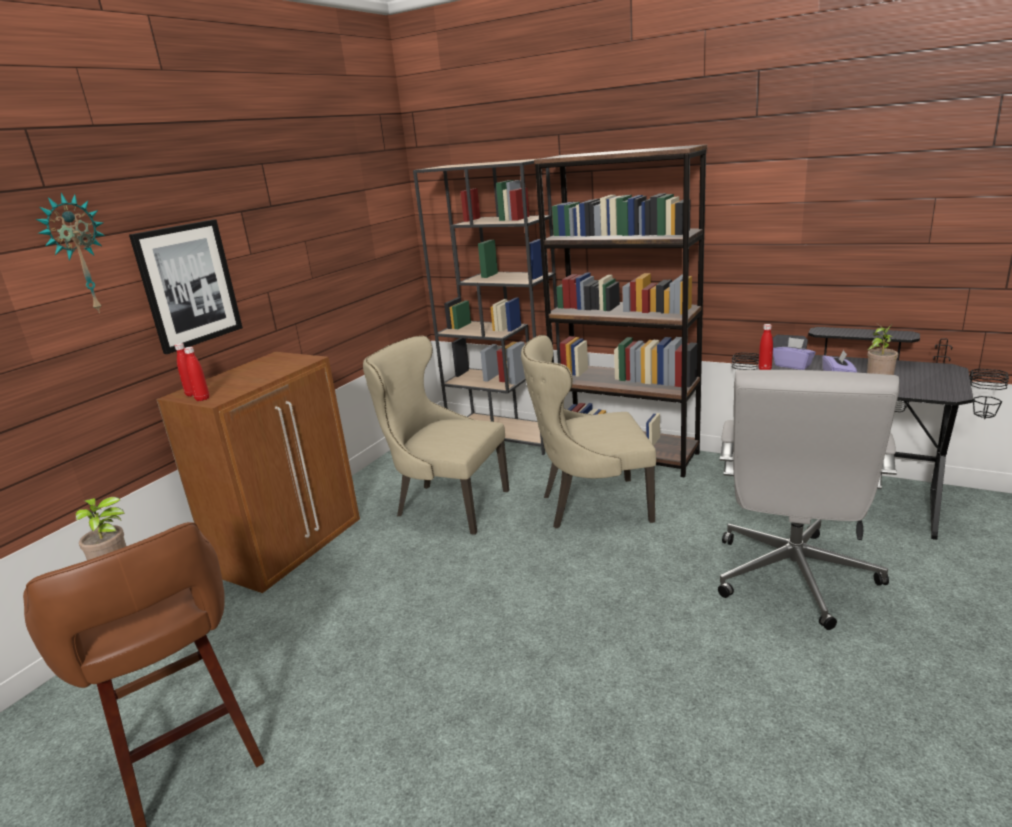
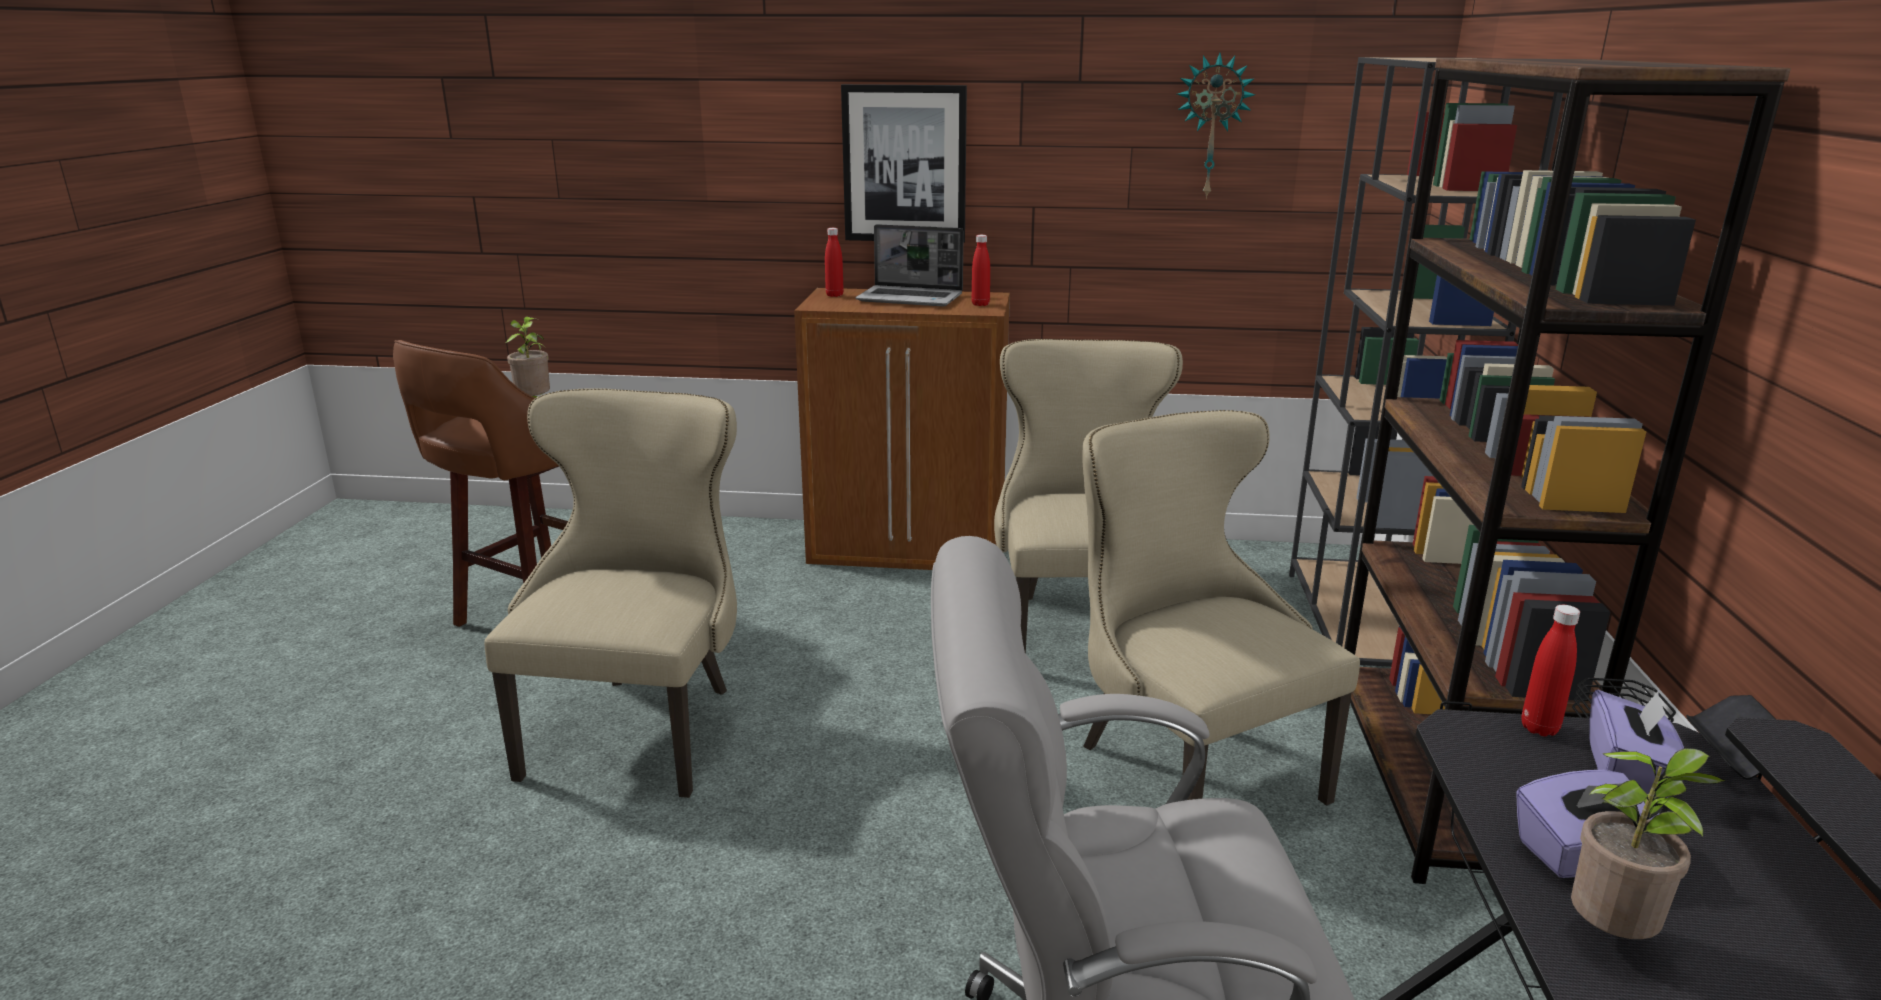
camera: 65 degrees right, 0 degrees up
wall clock [36,193,106,313] -> wall clock moved to [1177,53,1255,199]
red bottle [184,347,209,401] -> red bottle moved to [972,235,990,306]
none -> beige chair [484,388,737,798]
none -> laptop [856,224,964,306]

